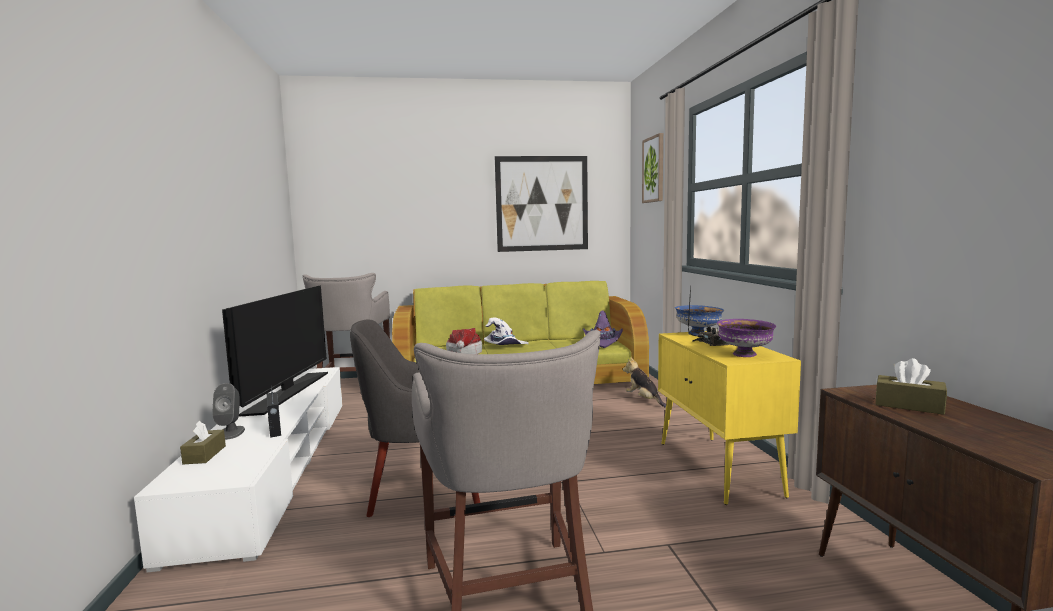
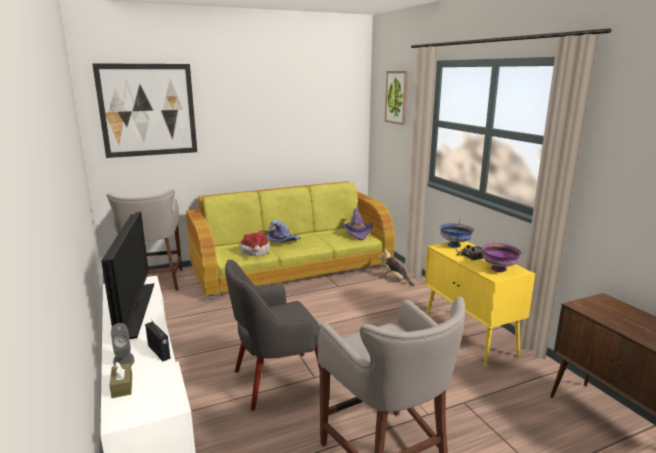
camera: 15 degrees left, 10 degrees up
white hat [484,317,529,345] -> purple hat [266,220,301,243]
picture [495,156,588,252] -> picture moved to [92,63,197,158]
brown tissue box [876,358,947,415] -> none

